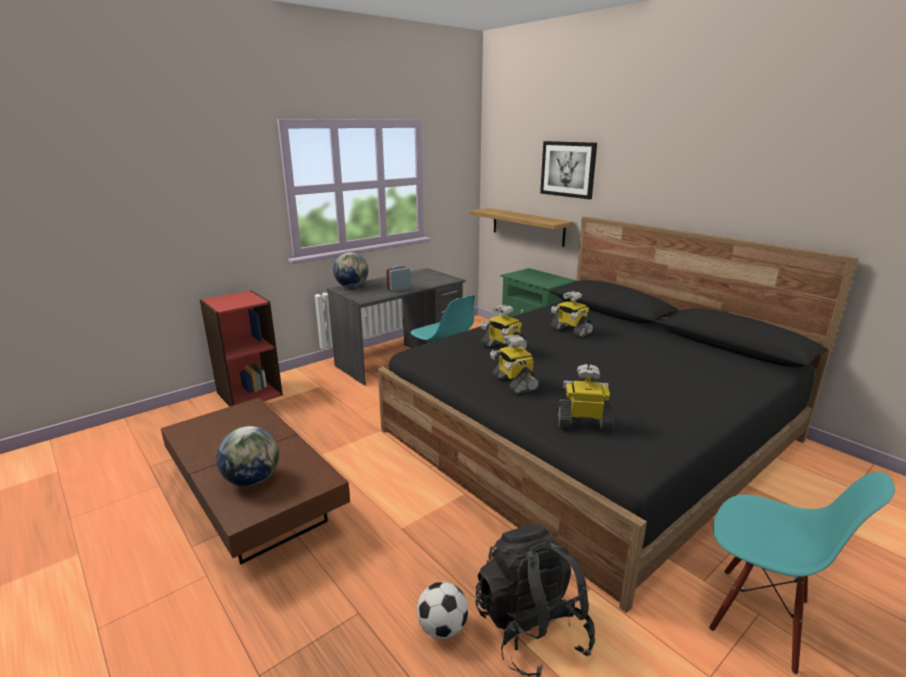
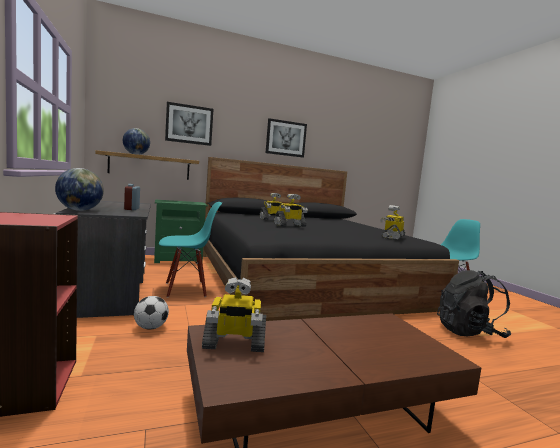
camera: 70 degrees left, 15 degrees down
globe [216,426,279,487] -> globe moved to [123,128,150,155]
football [417,582,468,639] -> football moved to [134,296,169,330]
toy robot [490,335,540,394] -> toy robot moved to [202,277,266,352]
none -> picture [266,118,307,157]

